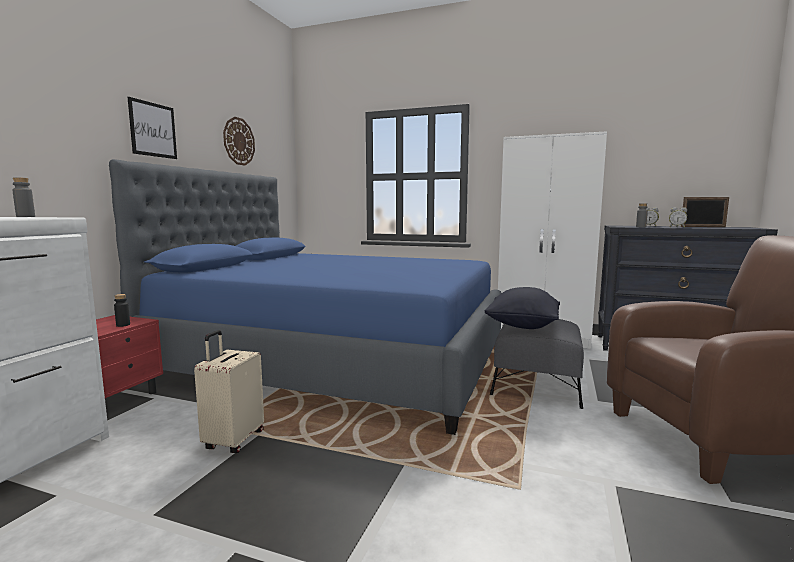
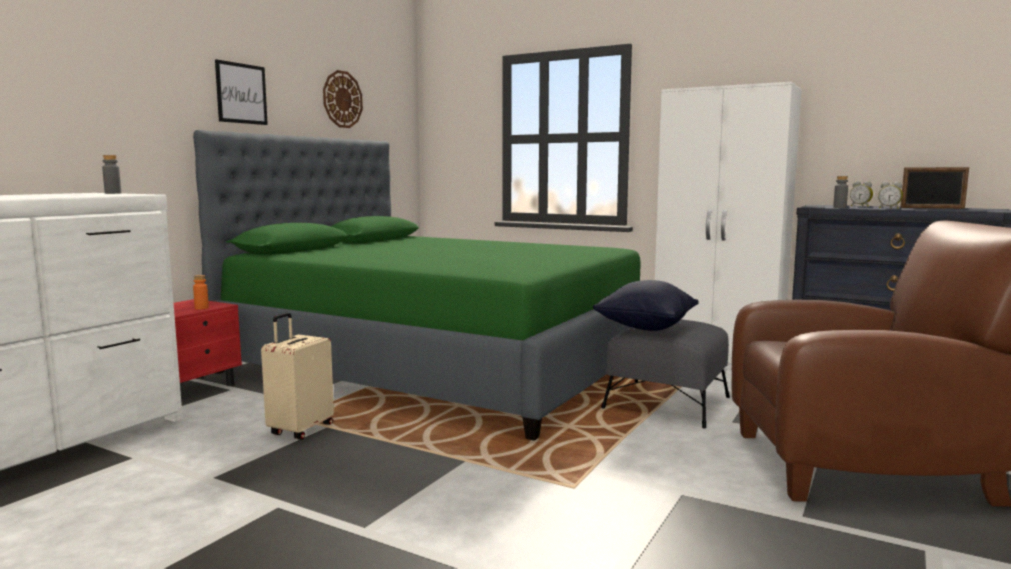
camera: 10 degrees right, 0 degrees up
blue bed [109,159,501,435] -> green bed [193,130,641,441]
black bottle [114,294,130,327] -> orange bottle [193,275,209,310]

